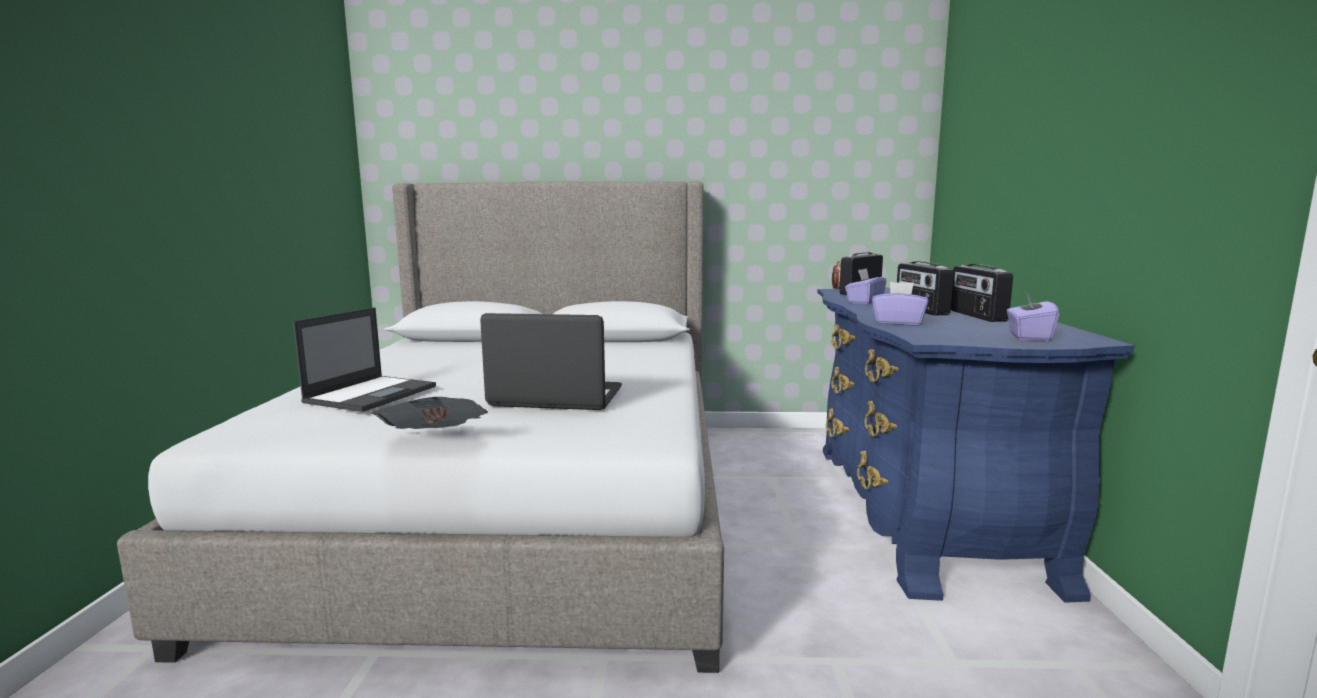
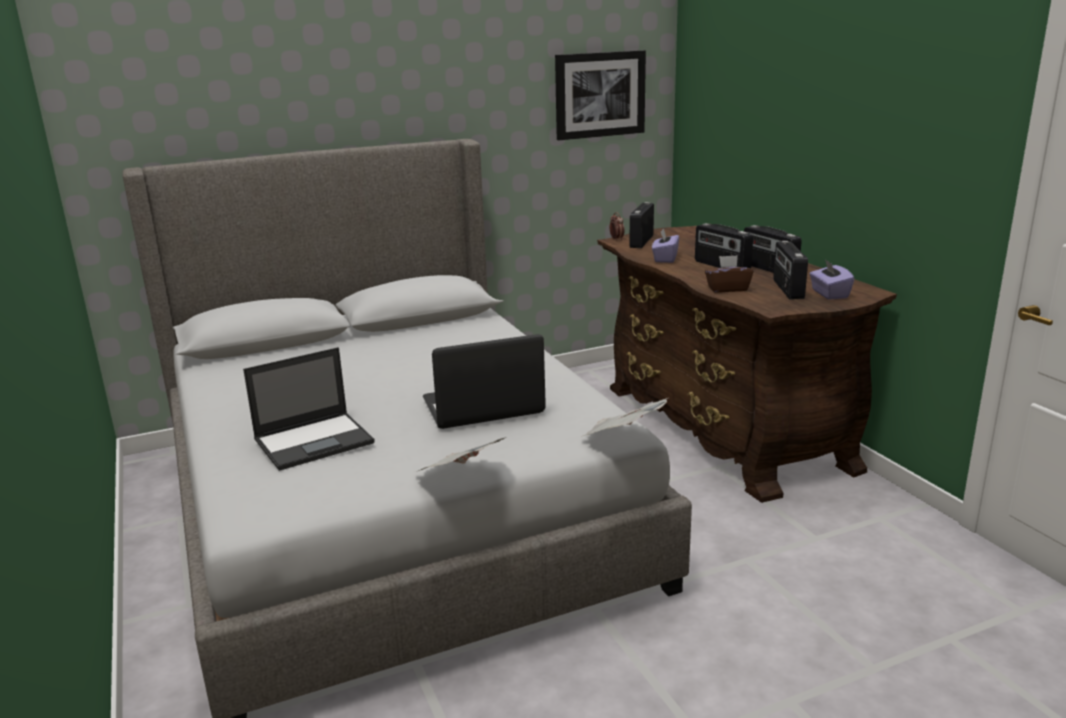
camera: 25 degrees left, 10 degrees up
laptop [293,307,436,412] -> laptop turned 60 degrees clockwise [243,347,375,471]
blue dresser [817,288,1135,603] -> brown dresser [597,226,897,503]
purple tissue box [872,282,929,326] -> brown tissue box [705,255,754,293]
none -> picture [555,50,646,140]
none -> newspaper [581,398,668,437]
none -> radio [773,241,808,299]

